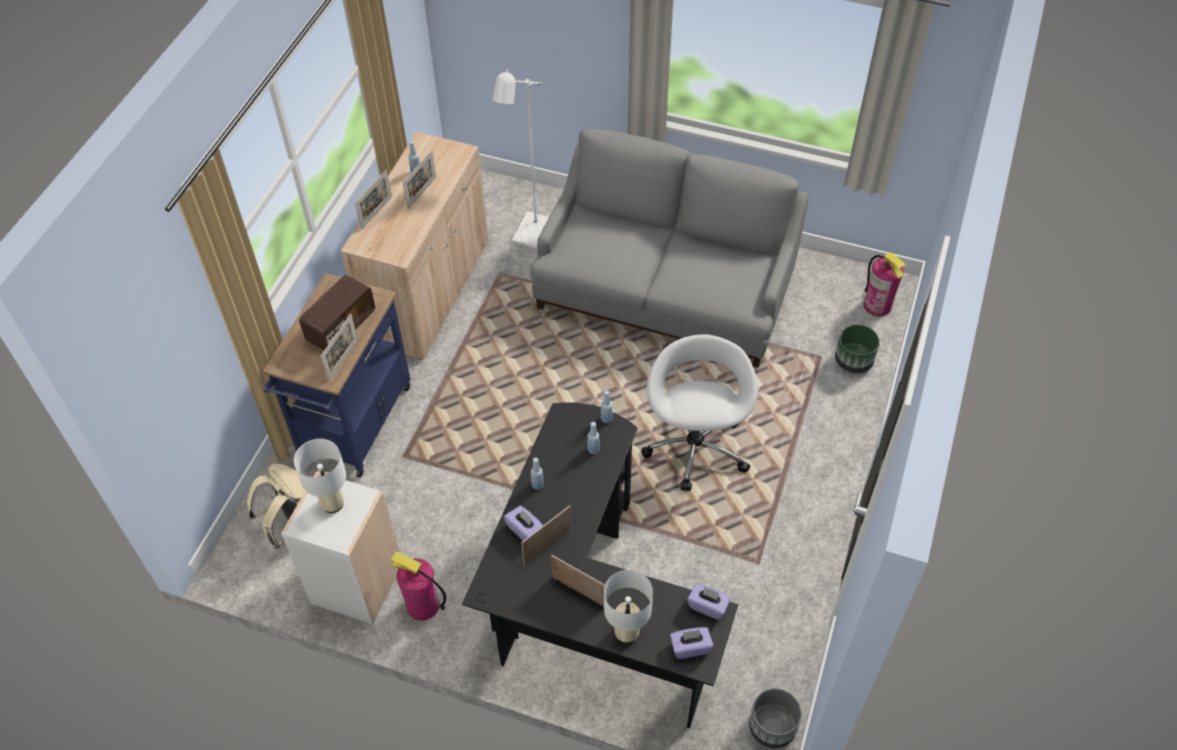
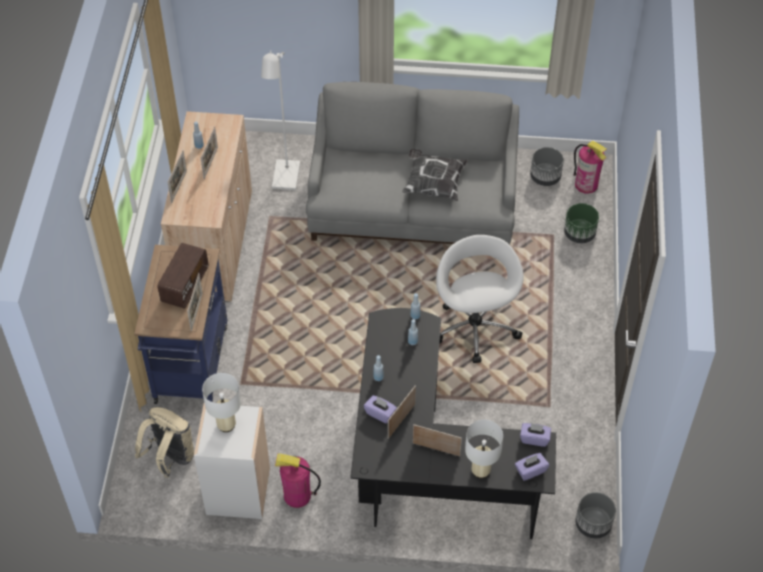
camera: 15 degrees left, 0 degrees up
none -> pillow [402,149,468,201]
none -> grey planter [530,147,564,186]

